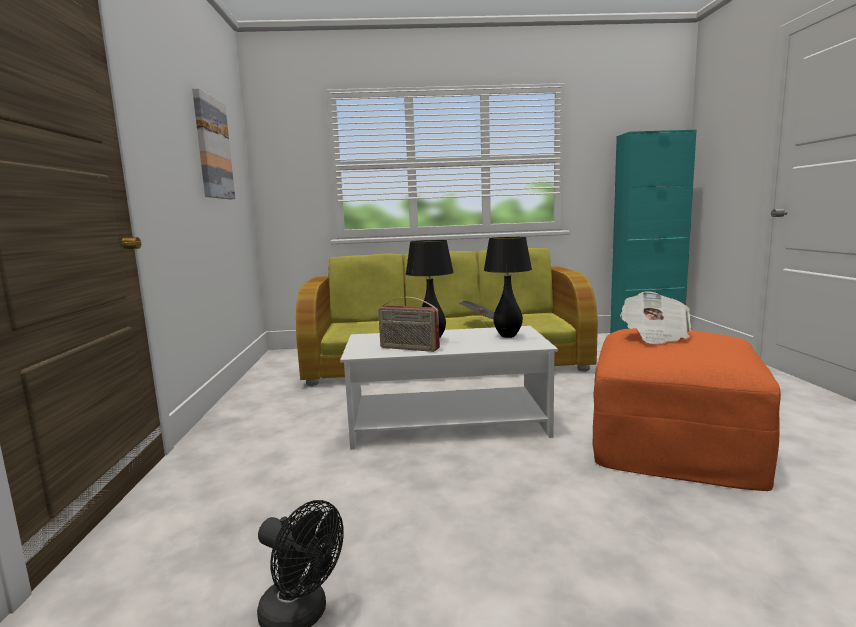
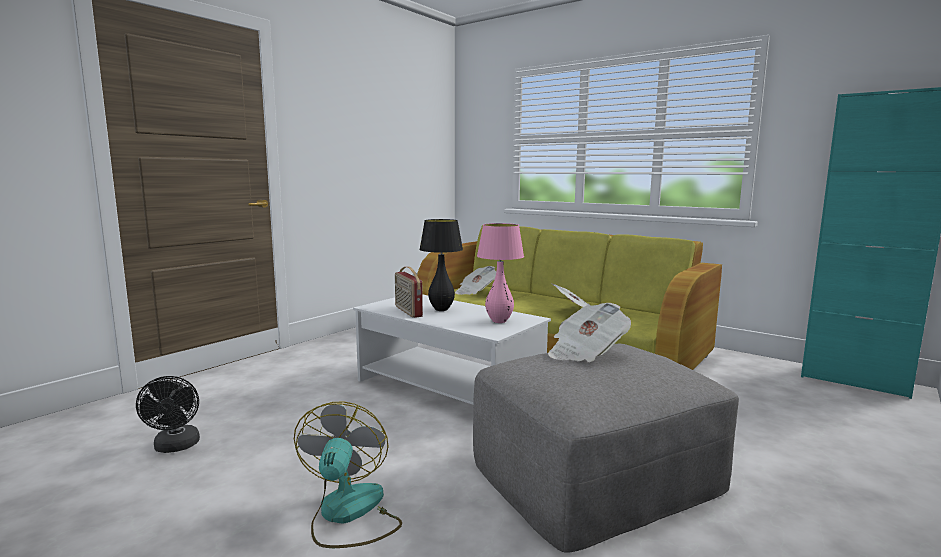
camera: 40 degrees right, 0 degrees up
picture [192,88,235,199] -> none
black table lamp [484,237,532,338] -> pink table lamp [477,223,524,323]
orange ottoman [592,328,781,491] -> grey ottoman [473,344,739,553]
none -> fan [294,402,402,548]
none -> newspaper [455,266,496,295]

